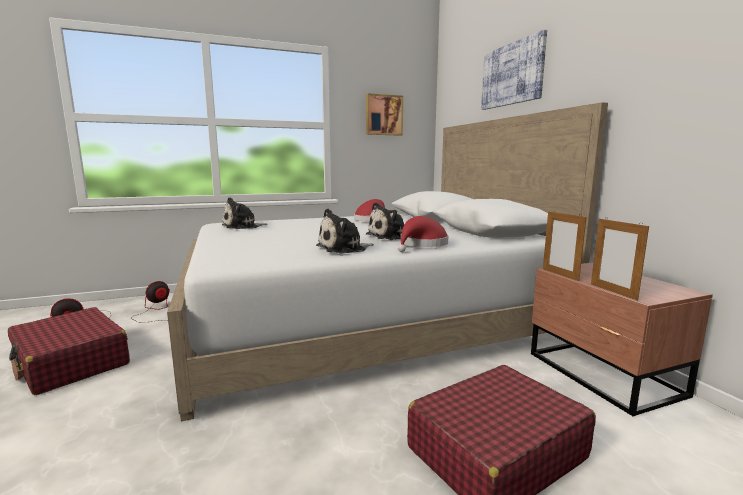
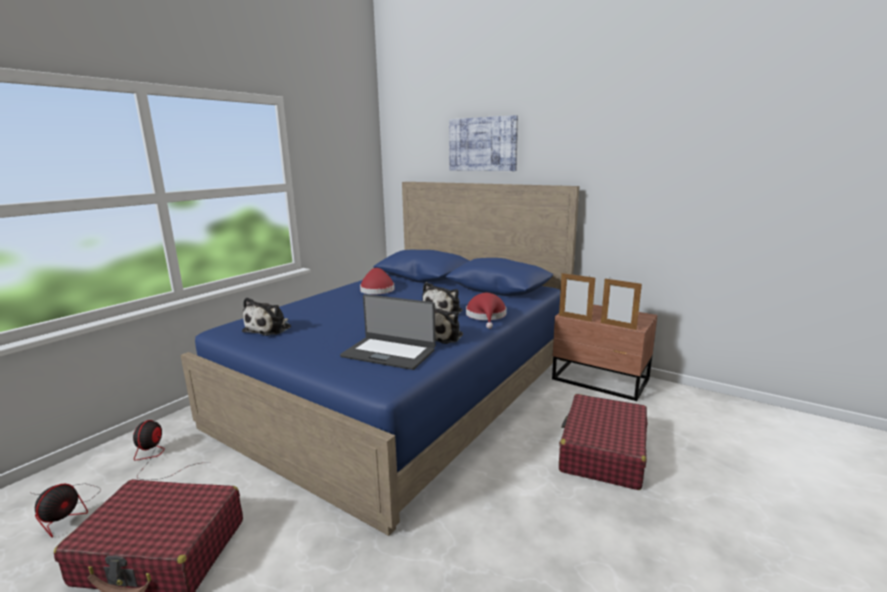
camera: 35 degrees left, 5 degrees up
white bed [167,102,608,421] -> blue bed [180,182,580,536]
picture [366,93,403,136] -> none
none -> laptop [340,294,436,370]

